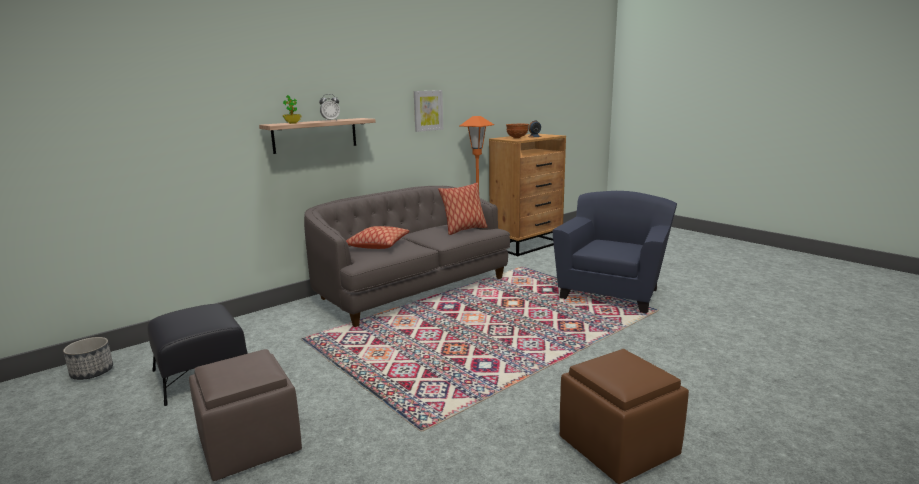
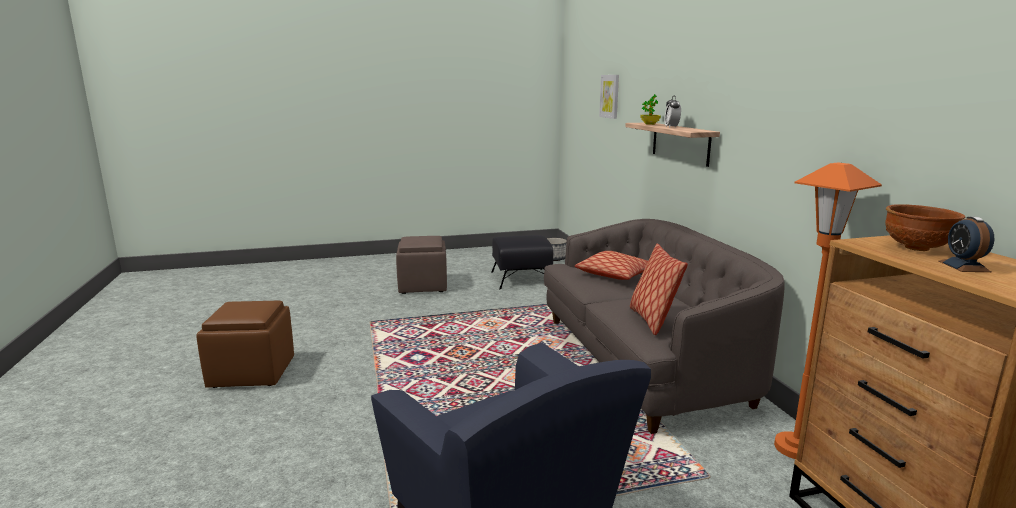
camera: 115 degrees right, 0 degrees up
picture [414,90,443,132] -> picture moved to [599,75,619,119]

